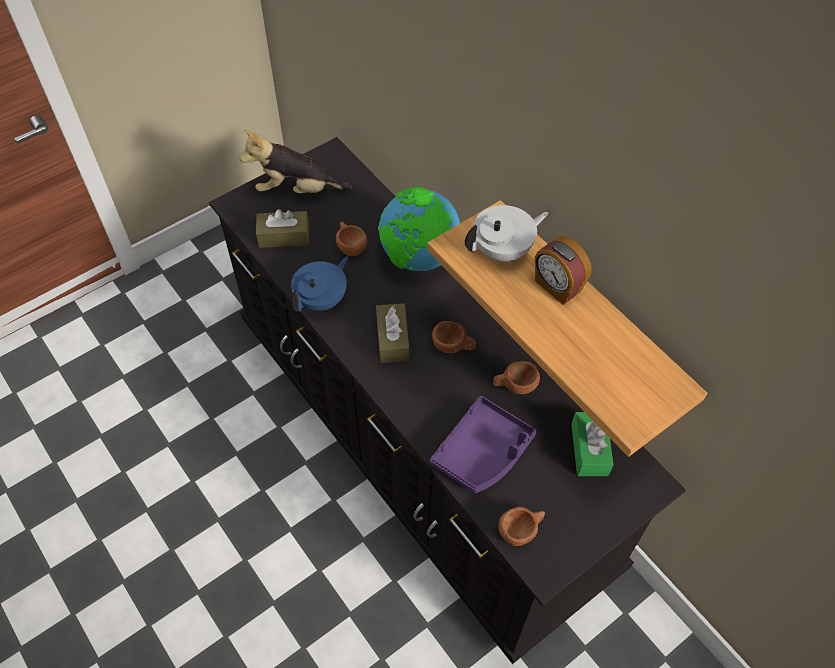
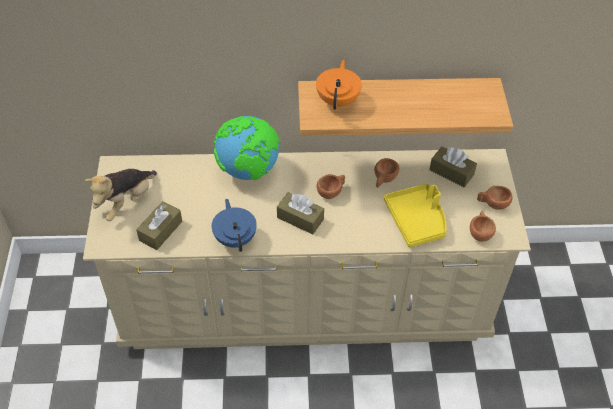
camera: 55 degrees left, 5 degrees down
black dresser [209,137,686,664] -> beige dresser [83,149,531,349]
brown cup [336,222,367,256] -> brown cup moved to [477,186,513,210]
purple tray [430,396,537,493] -> yellow tray [384,183,446,247]
white teapot [465,205,549,263] -> orange teapot [316,60,362,110]
alarm clock [535,236,592,305] -> none
green tissue box [571,412,613,476] -> brown tissue box [429,146,477,187]

